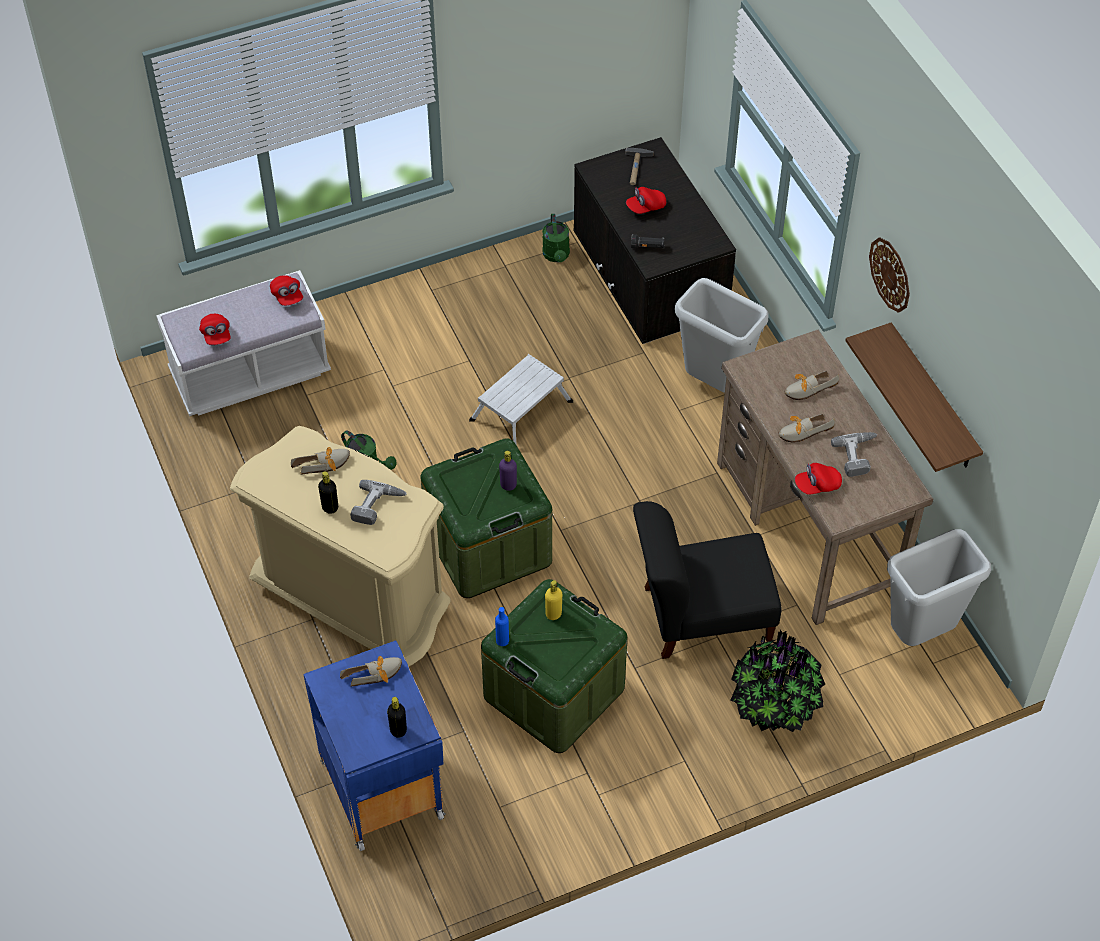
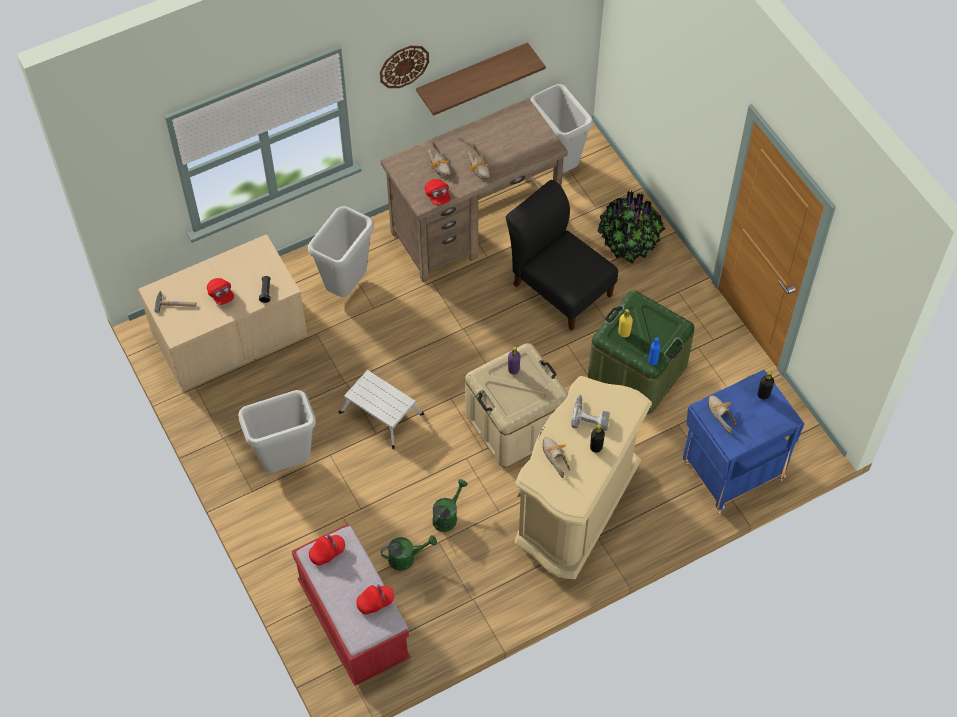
camera: 95 degrees left, 5 degrees up
white bench [156,270,331,416] -> red bench [292,524,411,686]
green storage box [421,438,552,598] -> beige storage box [465,343,568,467]
green watering can [542,214,570,262] -> green watering can moved to [381,535,437,571]
black cabinet [574,137,736,344] -> beige cabinet [138,234,308,391]
black chair [633,501,782,659] -> black chair turned 150 degrees clockwise [506,180,618,331]
red cap [795,463,842,495] -> red cap moved to [425,179,451,205]
power drill [831,432,877,477] -> none
none -> grey trash can [238,390,316,473]

